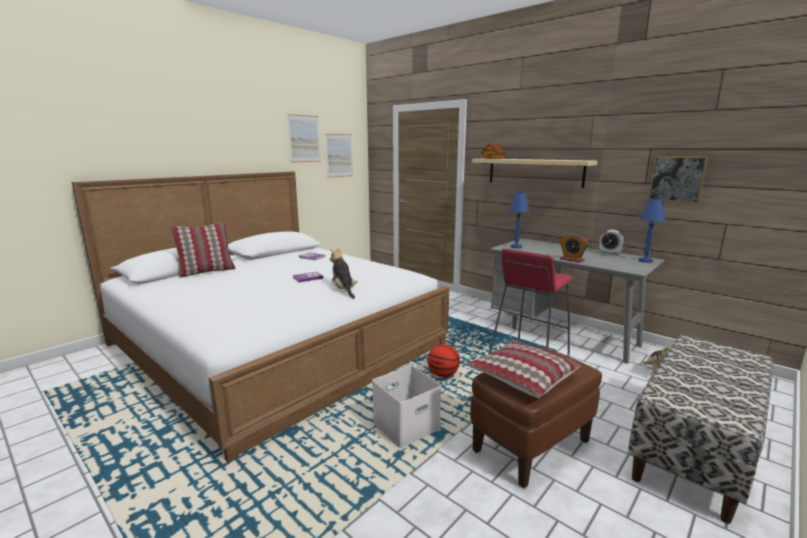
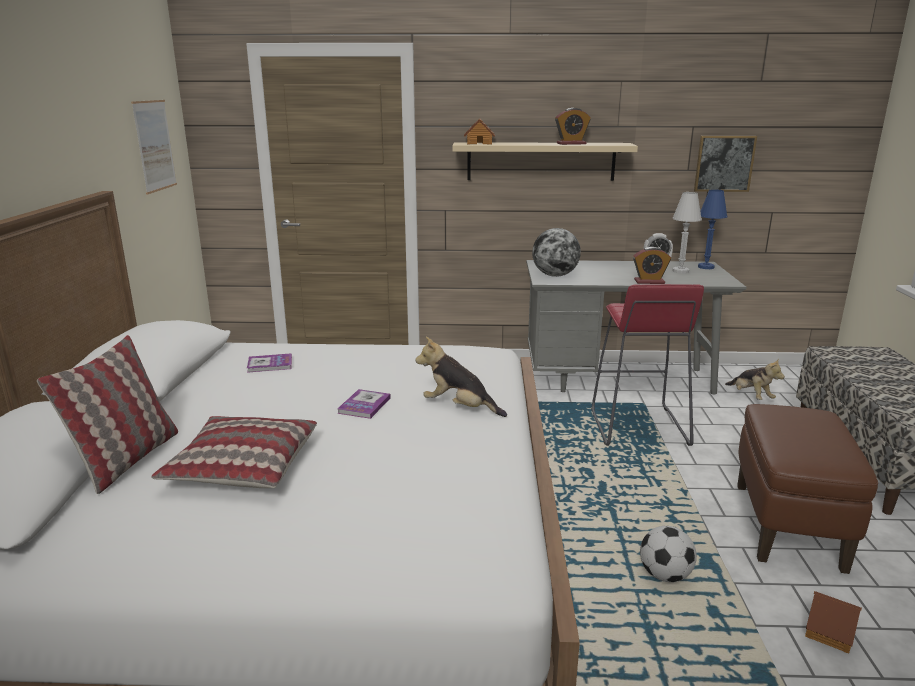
camera: 40 degrees left, 5 degrees up
picture [287,114,321,163] -> none
white storage box [372,366,441,448] -> football [640,526,697,582]
basketball [428,344,460,377] -> none
pillow [467,340,581,398] -> pillow moved to [151,416,317,488]
blue table lamp [509,192,529,248] -> globe [532,228,581,277]
none -> alarm clock [555,108,591,145]
none -> white table lamp [672,192,702,274]
none -> toy house [805,591,862,653]

